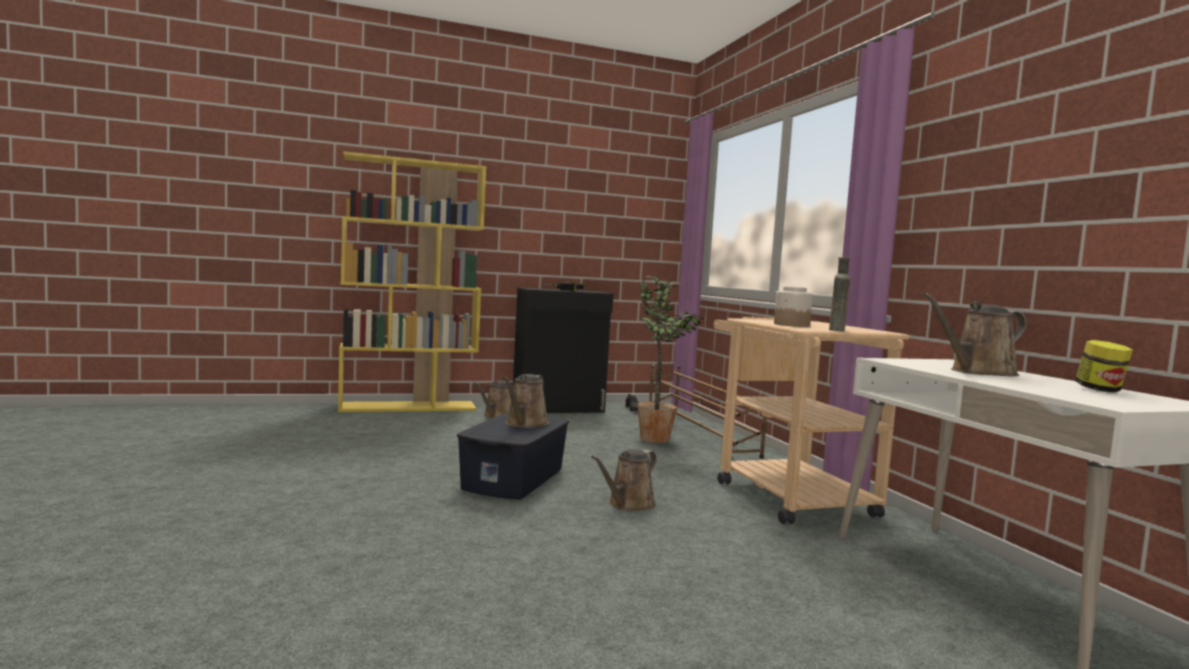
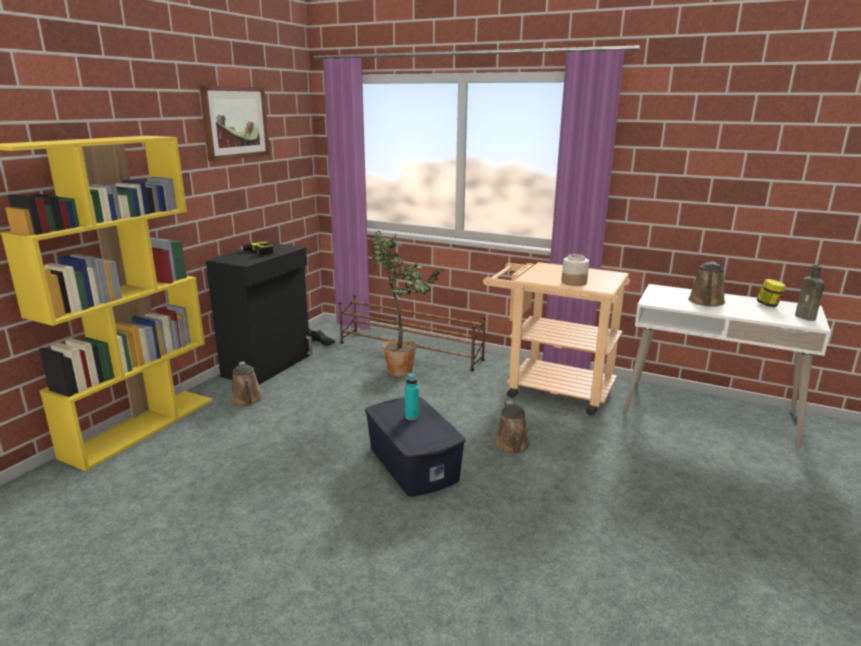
camera: 45 degrees left, 15 degrees up
brown watering can [502,374,549,428] -> turquoise bottle [405,373,419,420]
brown bottle [829,257,850,331] -> brown bottle moved to [795,265,825,321]
none -> picture [199,85,270,161]

